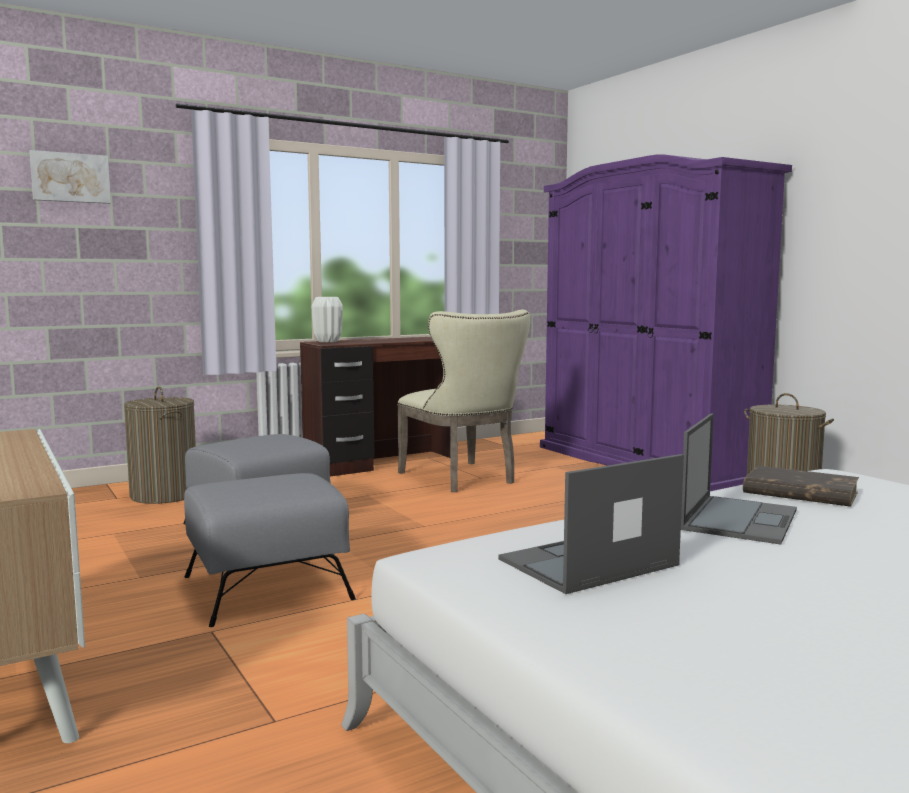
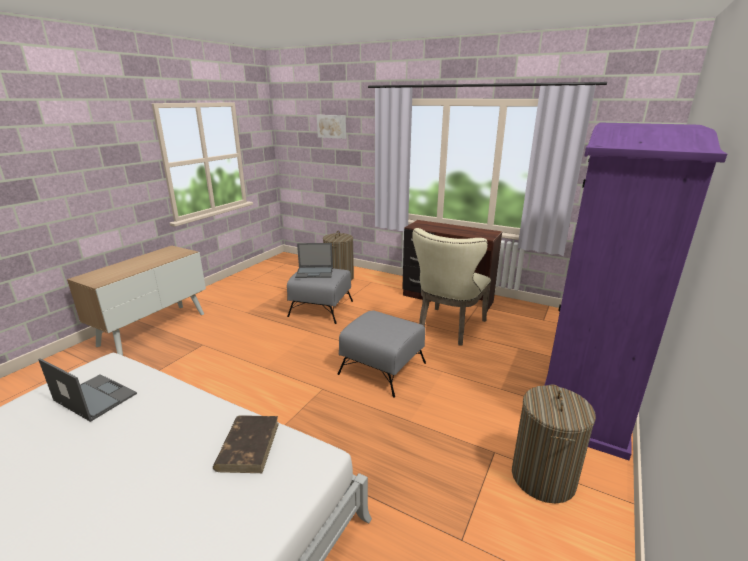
camera: 60 degrees right, 15 degrees up
grey ottoman [184,473,356,627] -> grey ottoman moved to [337,310,426,398]
white vase [312,297,343,342] -> none
laptop [681,413,797,545] -> laptop moved to [295,243,333,278]

